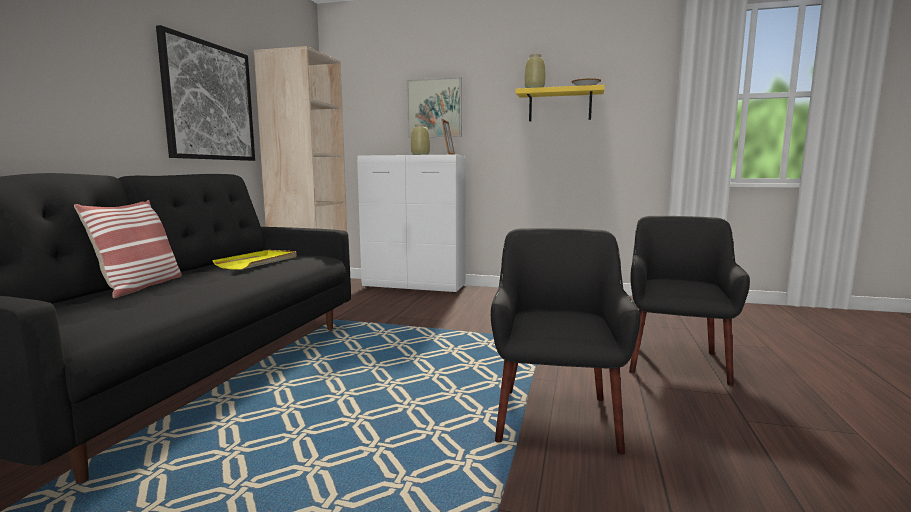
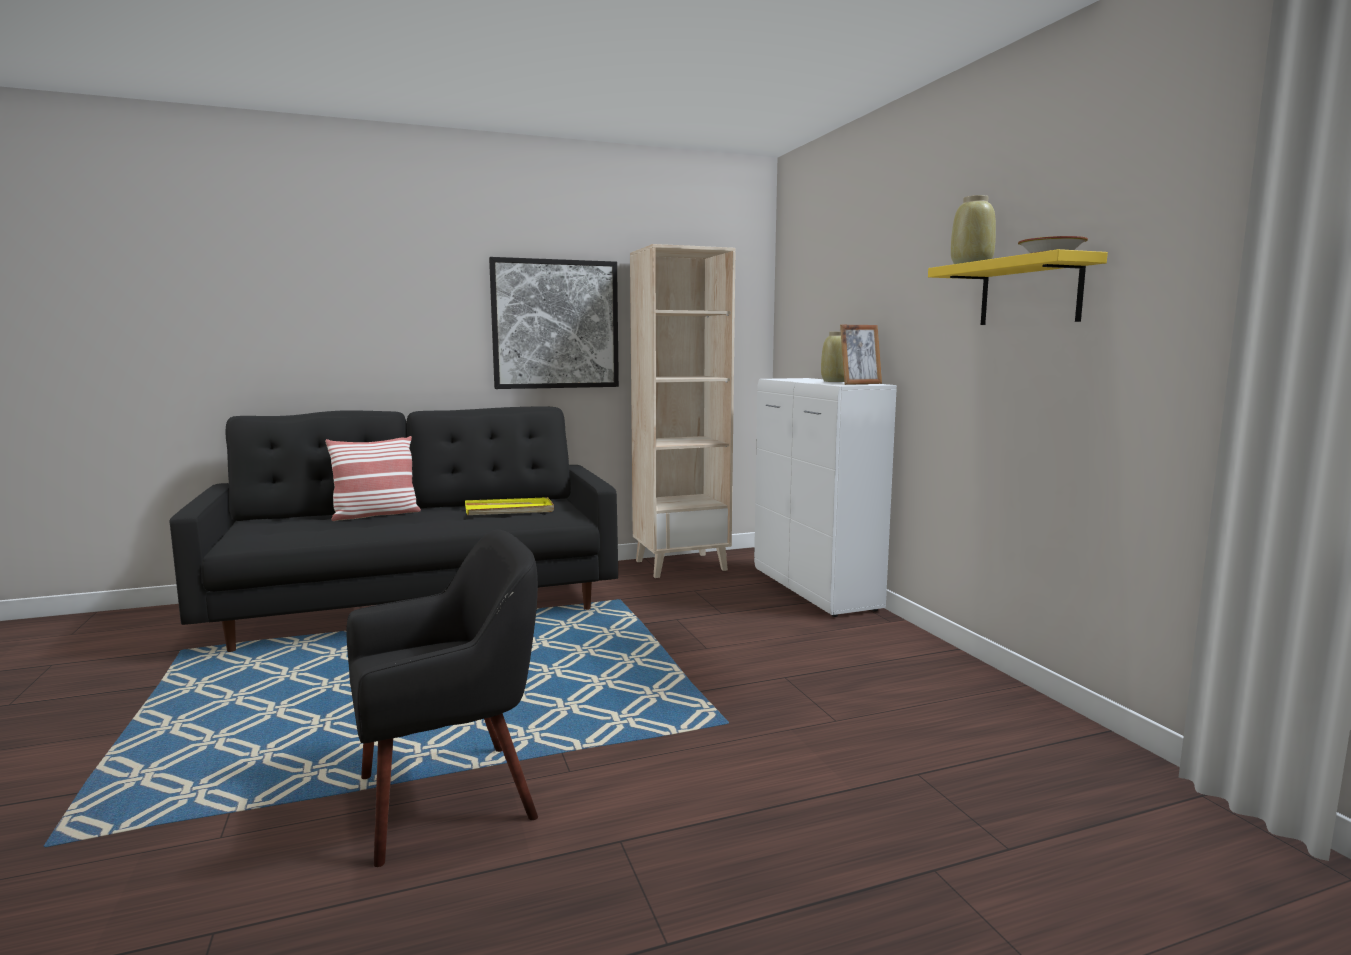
camera: 55 degrees right, 0 degrees up
picture [407,77,462,138] -> none
black armchair [629,216,750,386] -> none

